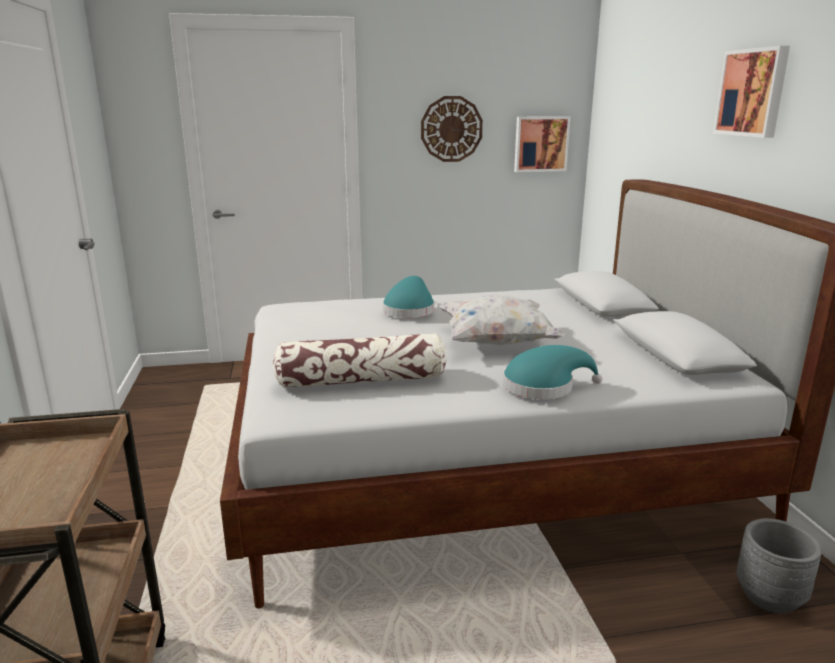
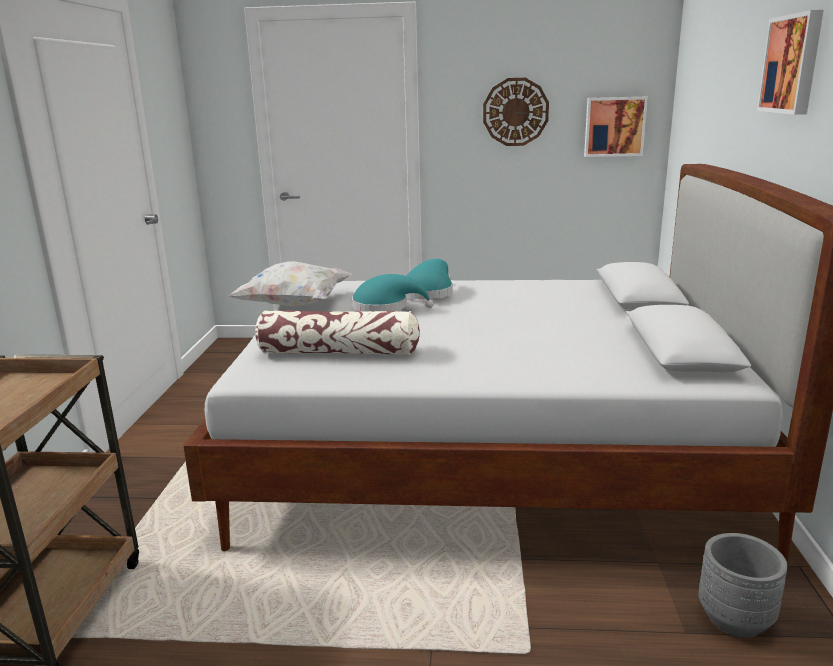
camera: 15 degrees right, 0 degrees up
white pillow [439,294,565,345] -> white pillow moved to [229,261,351,307]
turquoise hat [503,345,602,399] -> turquoise hat moved to [352,274,434,311]

